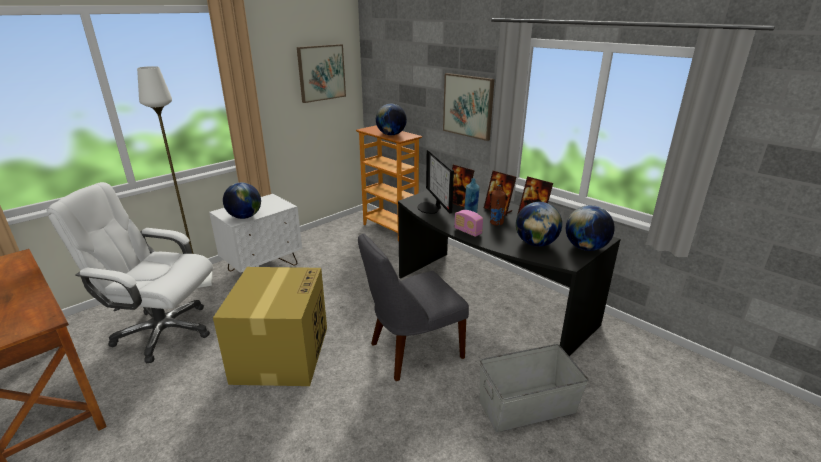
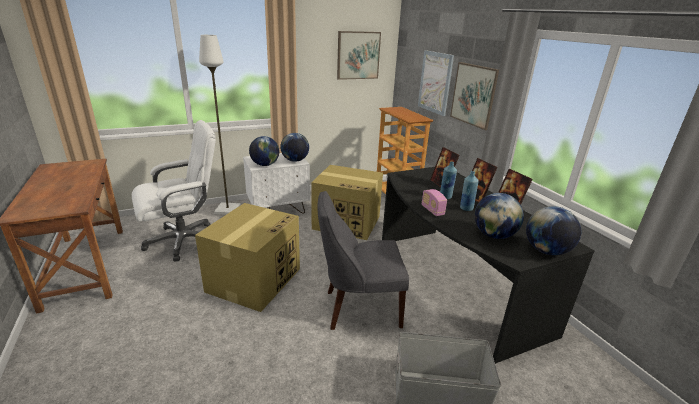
camera: 20 degrees right, 0 degrees up
white office chair [47,182,213,363] -> white office chair turned 120 degrees clockwise [132,120,216,262]
globe [376,104,407,135] -> globe moved to [280,133,309,162]
monitor [418,149,454,214] -> none
brown bottle [490,185,506,225] -> blue bottle [460,171,479,211]
none -> cardboard box [311,165,383,240]
none -> picture [418,50,454,116]

